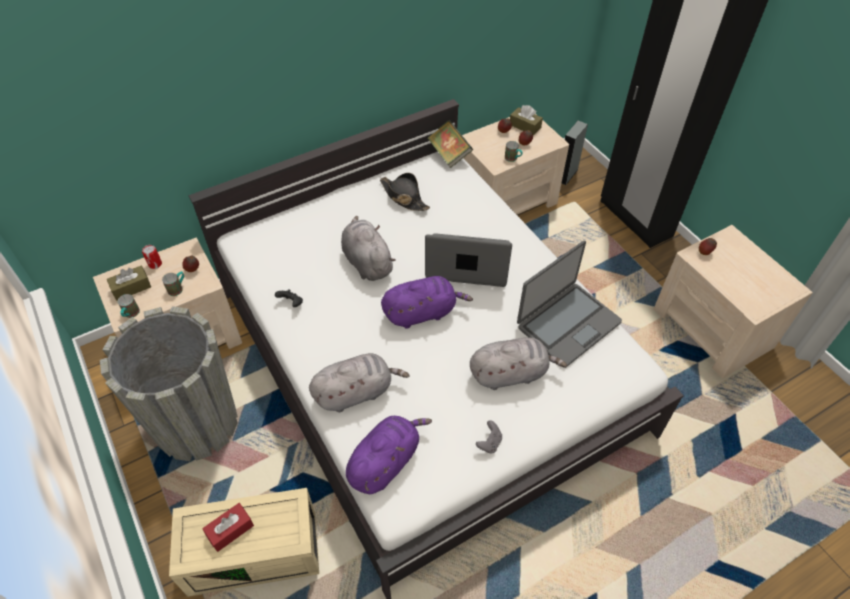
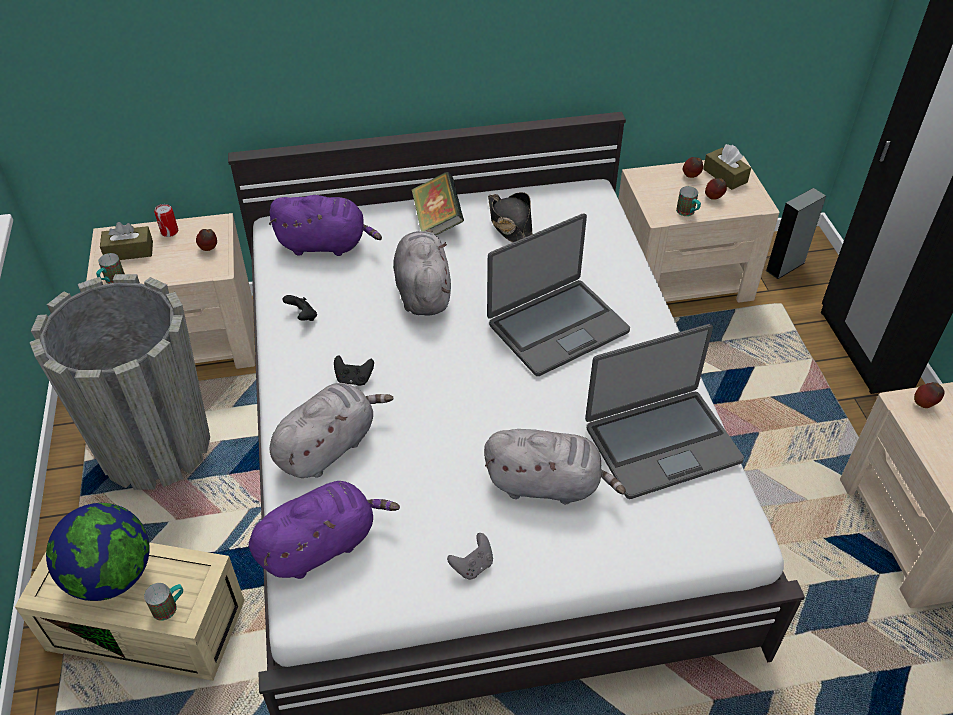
camera: 20 degrees right, 5 degrees down
mug [162,271,184,296] -> mug moved to [144,583,183,621]
red tissue box [202,503,254,552] -> globe [46,503,150,601]
grey plush toy [309,353,409,412] -> grey plush toy turned 45 degrees counterclockwise [270,383,394,478]
purple plush toy [381,276,473,329] -> purple plush toy moved to [269,195,382,256]
laptop [425,233,512,287] -> laptop turned 120 degrees clockwise [487,213,630,376]
book [428,120,473,168] -> book moved to [412,172,464,235]
none -> black game controller [334,355,374,386]

